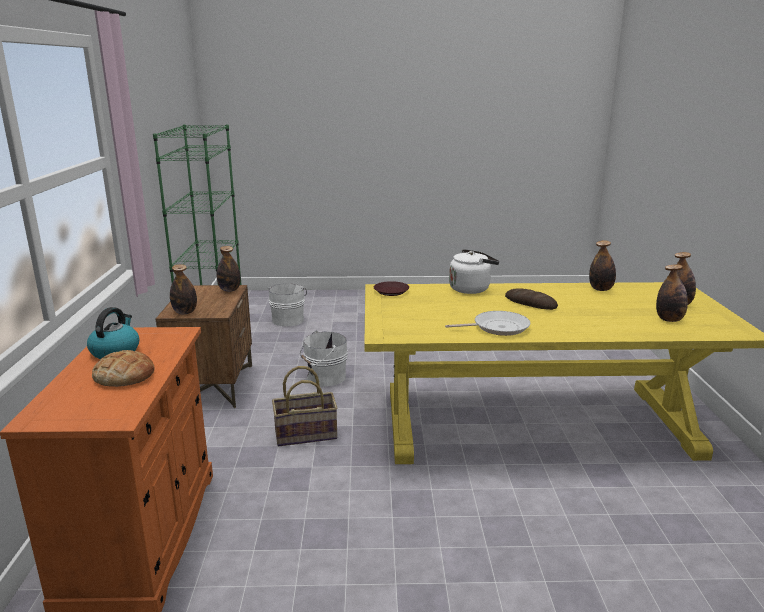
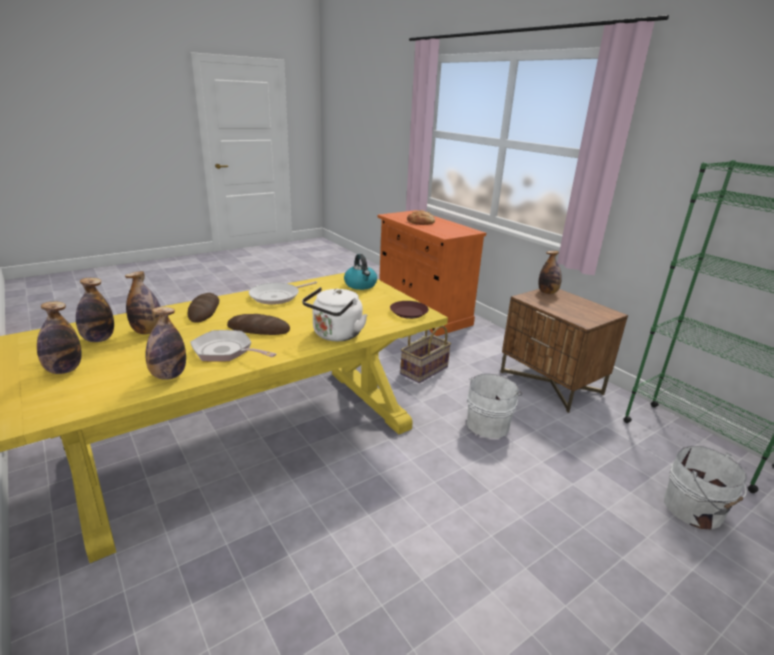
camera: 145 degrees right, 5 degrees up
kettle [87,307,139,359] -> kettle moved to [344,254,377,290]
bottle [217,246,241,292] -> bottle moved to [125,271,160,334]
none -> bread [188,293,219,322]
none -> frying pan [190,330,276,362]

